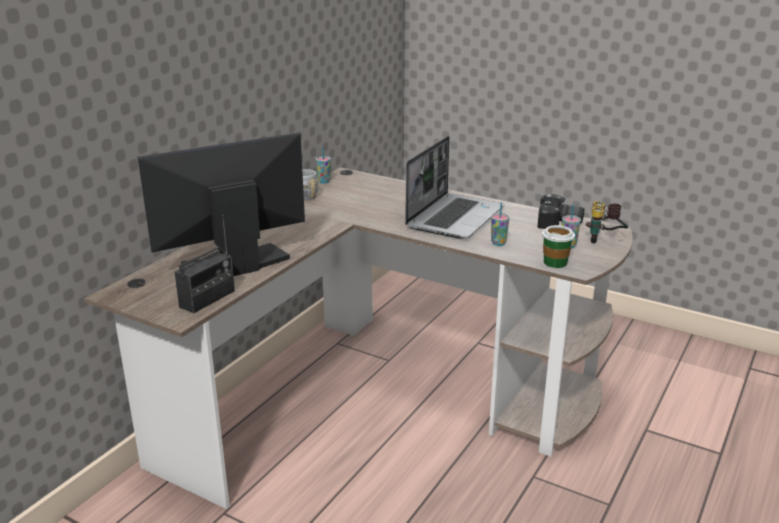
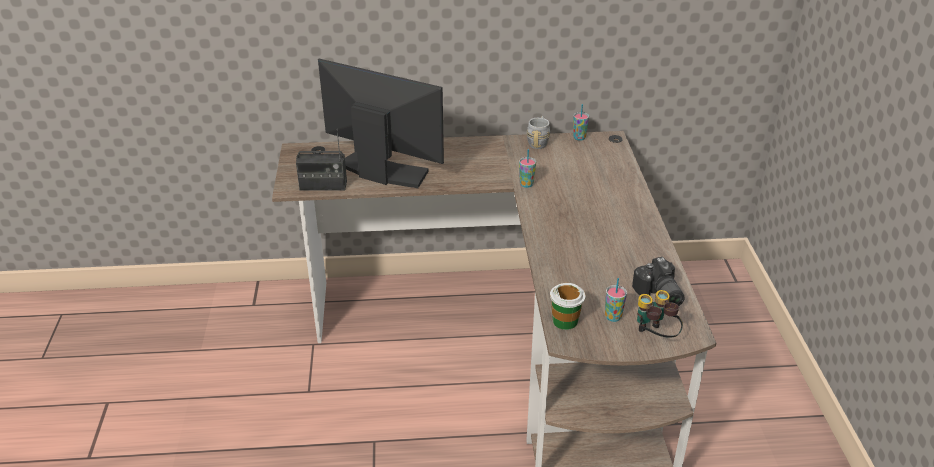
camera: 55 degrees right, 10 degrees up
laptop [405,136,504,239] -> none
cup [491,202,510,246] -> cup moved to [519,149,536,188]

